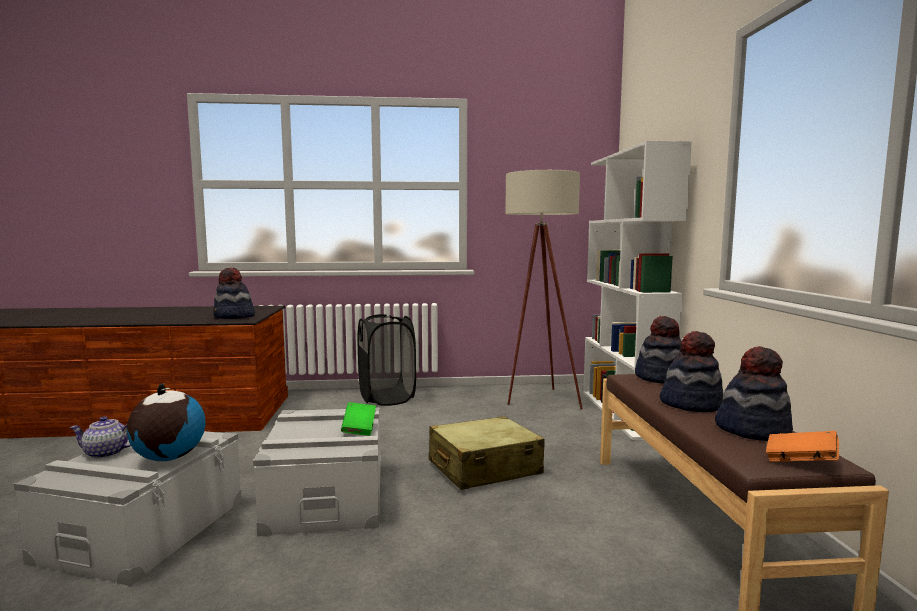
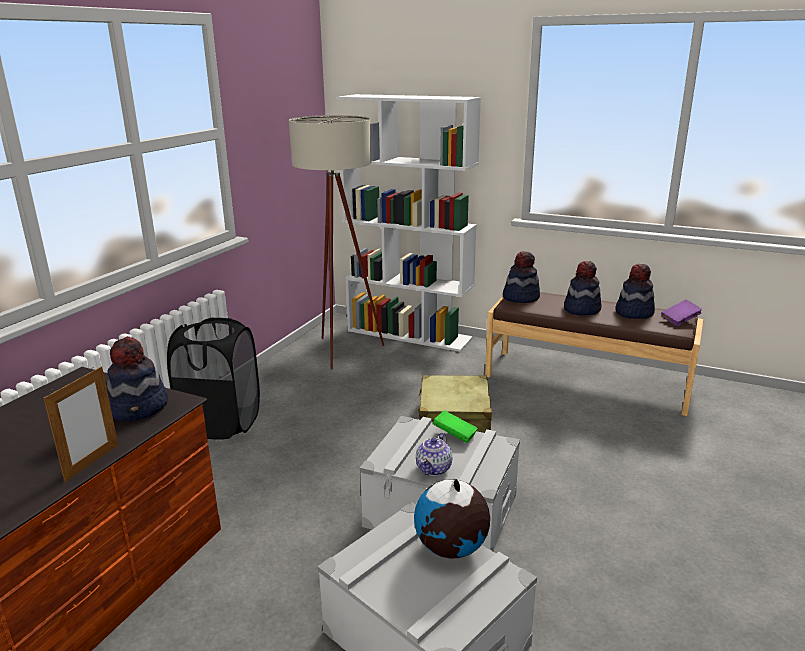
camera: 60 degrees left, 15 degrees up
teapot [70,416,131,459] -> teapot moved to [416,433,452,476]
orange book [766,431,839,462] -> purple book [661,299,702,326]
none -> picture frame [44,366,118,482]

